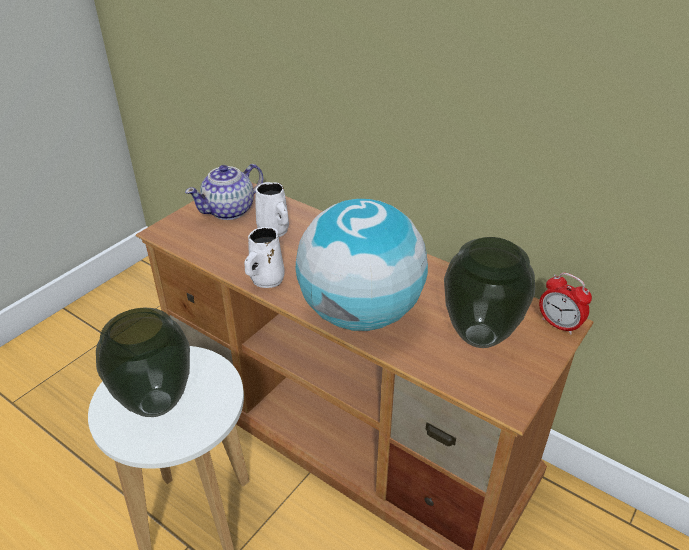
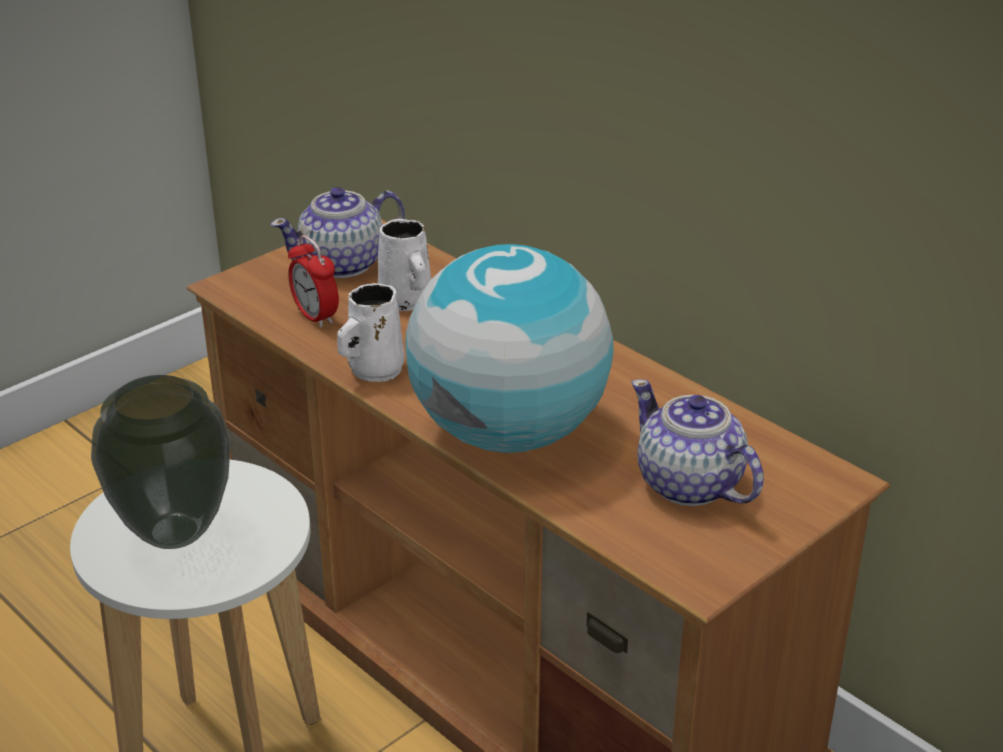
camera: 10 degrees right, 5 degrees down
vase [444,237,535,348] -> teapot [631,379,764,506]
alarm clock [539,273,592,335] -> alarm clock moved to [288,235,339,328]

